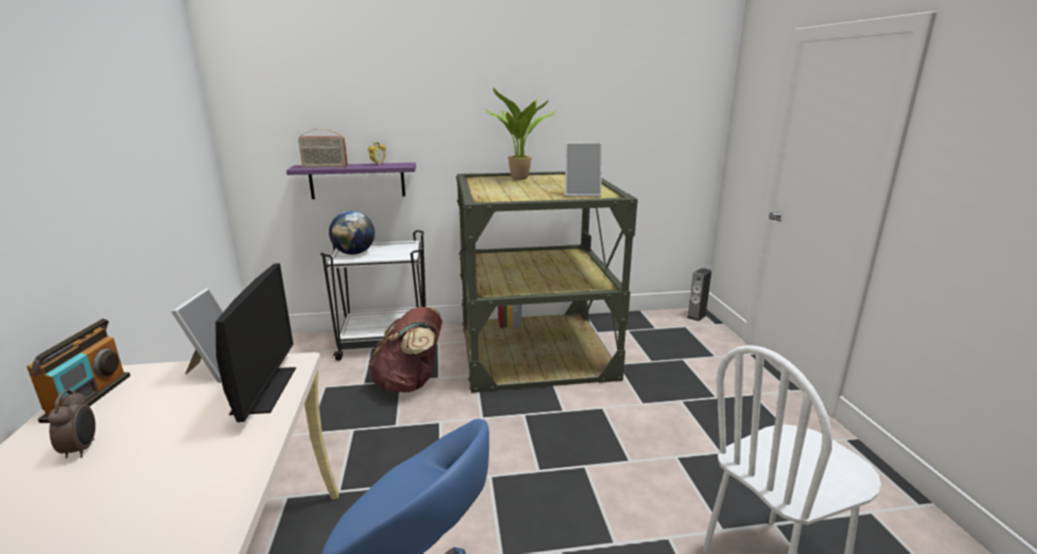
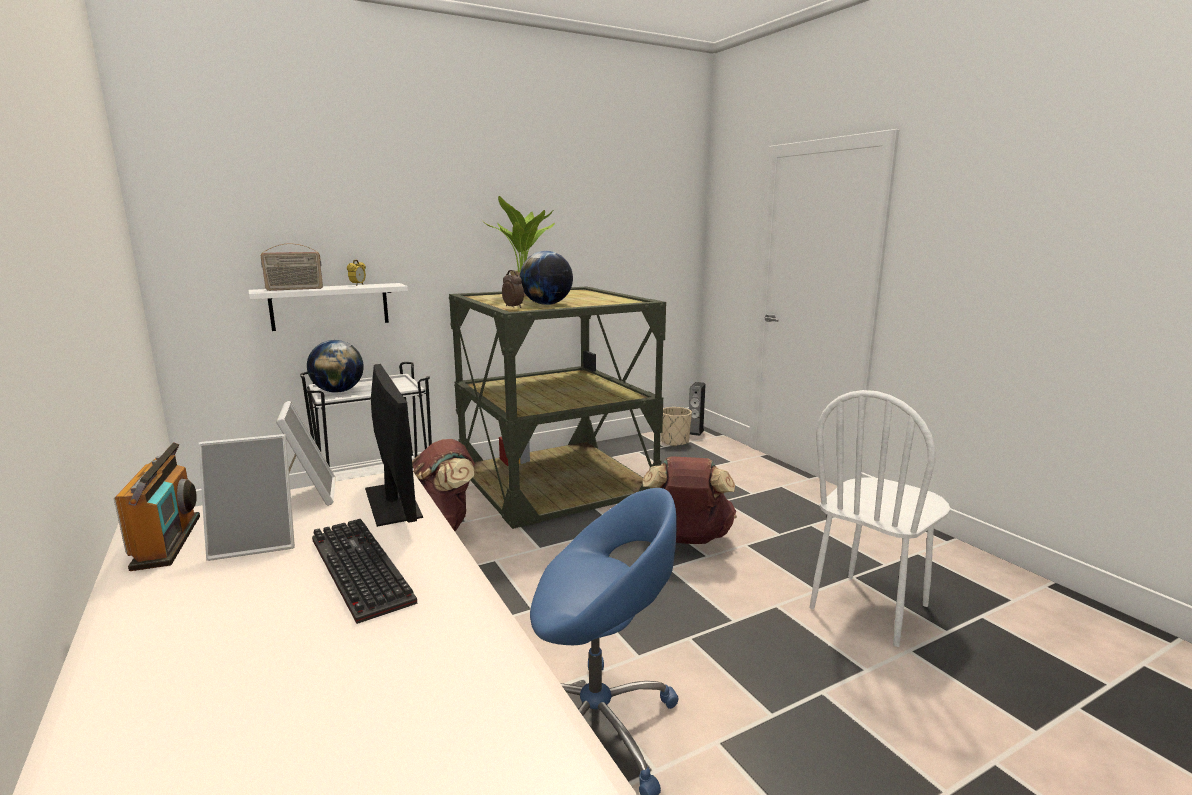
camera: 20 degrees left, 5 degrees down
alarm clock [48,390,96,458] -> alarm clock moved to [502,270,524,308]
purple shelf [286,163,416,199] -> white shelf [248,283,408,331]
picture frame [565,143,602,197] -> picture frame moved to [198,434,295,561]
none -> keyboard [312,519,417,624]
none -> globe [520,251,573,305]
none -> brown backpack [643,456,736,544]
none -> beige planter [661,407,692,447]

